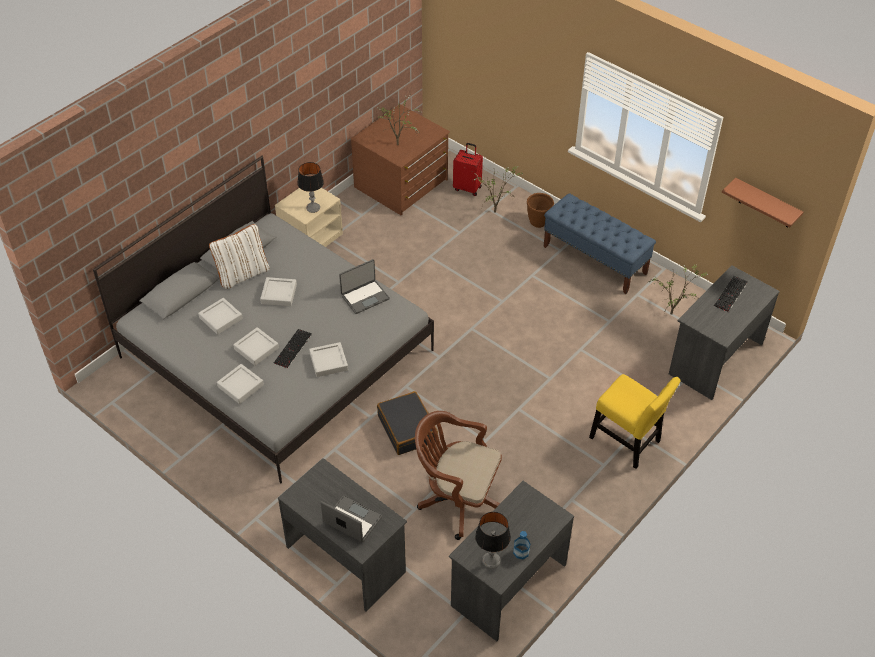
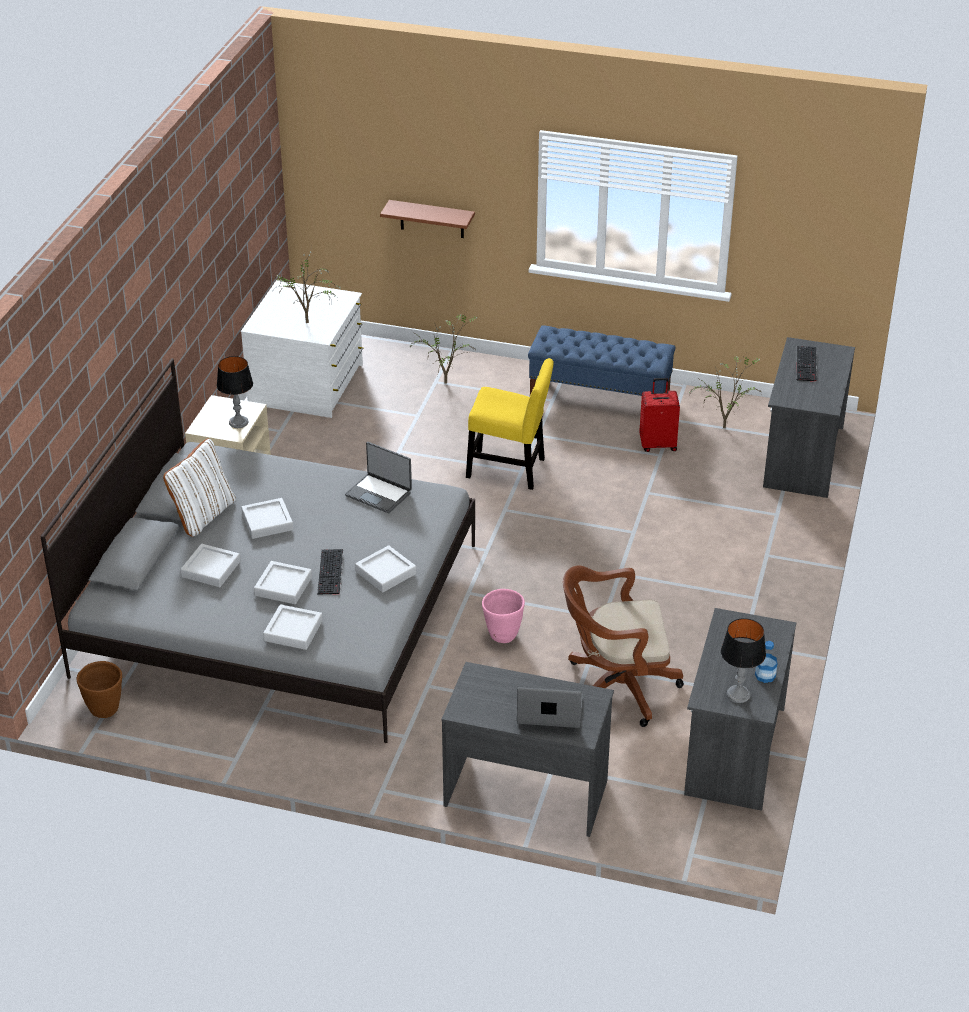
camera: 25 degrees left, 10 degrees down
laptop [339,259,390,314] -> laptop turned 90 degrees clockwise [345,442,412,513]
brown dresser [350,104,450,216] -> white dresser [241,280,363,418]
black suitcase [377,391,438,455] -> pink planter [482,589,525,643]
red suitcase [453,143,483,196] -> red suitcase moved to [639,378,680,452]
brown planter [527,193,554,228] -> brown planter moved to [76,661,122,718]
yellow chair [589,374,681,469] -> yellow chair moved to [466,358,554,490]
brown shelf [722,178,803,228] -> brown shelf moved to [380,200,475,238]

